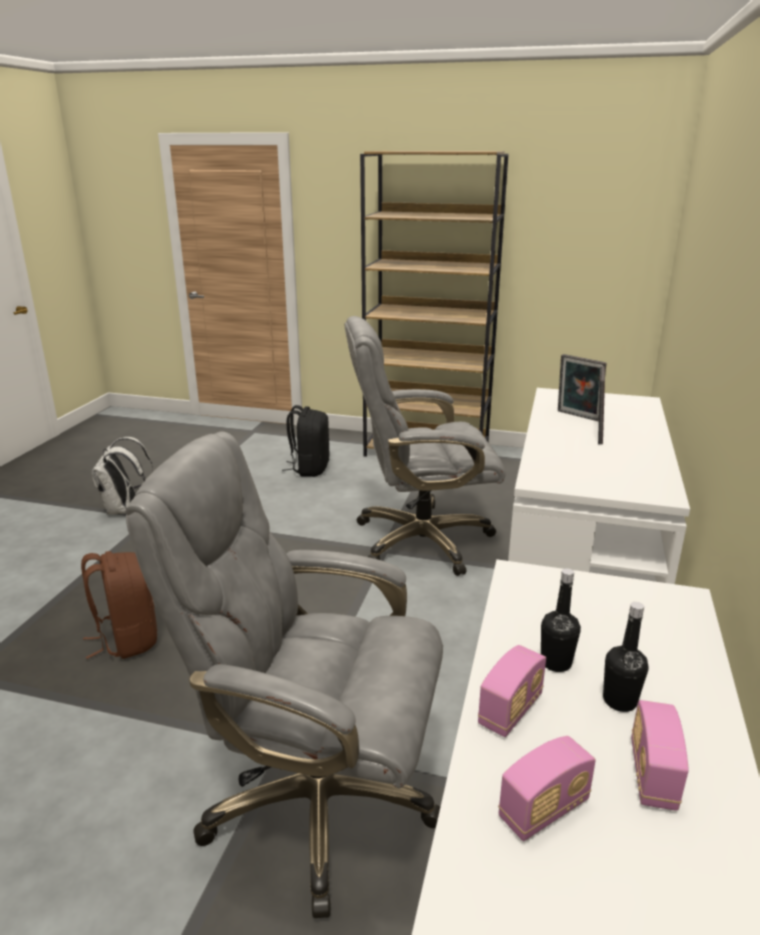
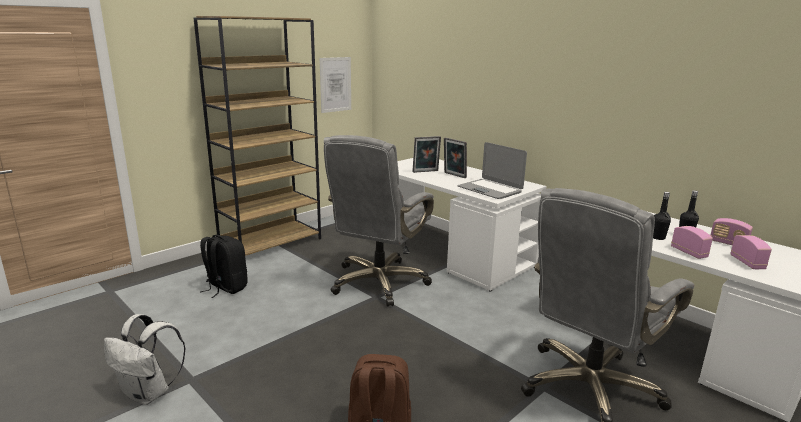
camera: 60 degrees left, 5 degrees down
none -> picture [320,57,351,113]
none -> laptop [457,142,527,199]

